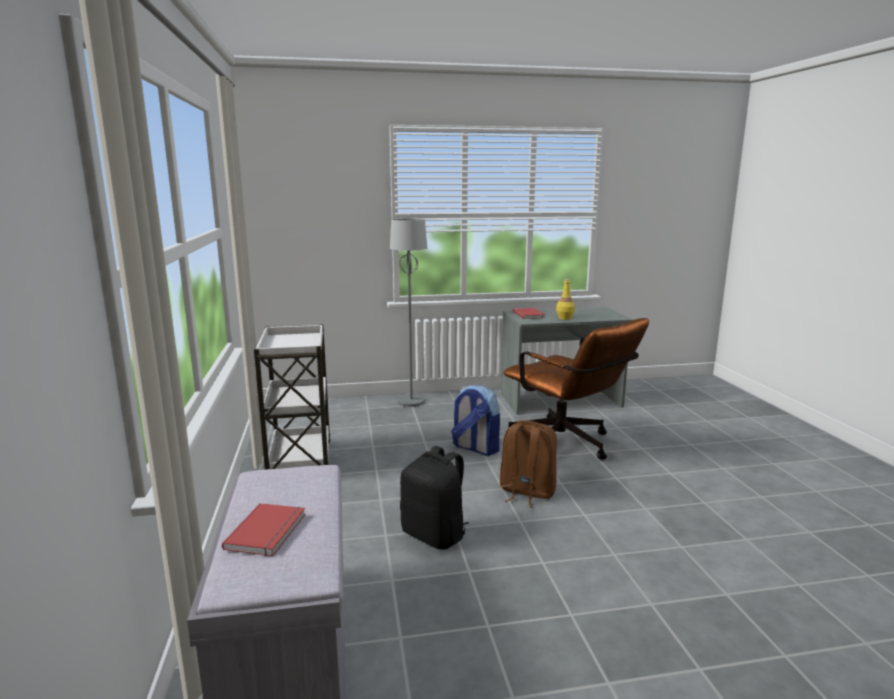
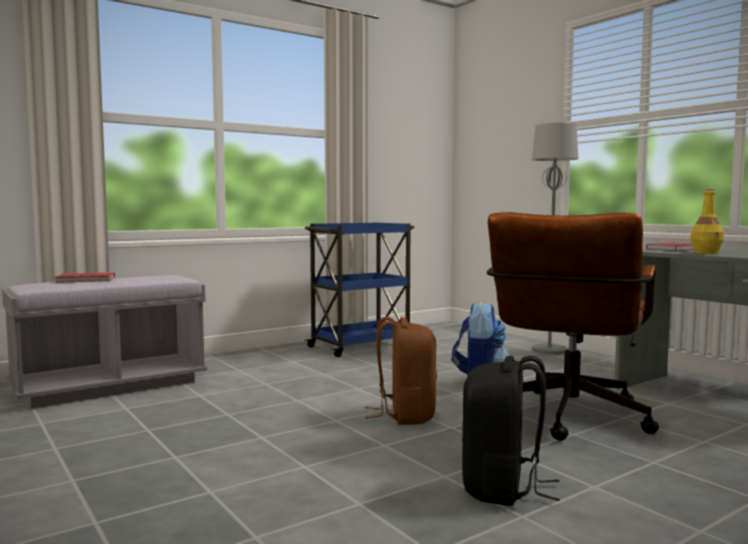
camera: 65 degrees right, 10 degrees down
white cart [254,324,330,470] -> blue cart [305,222,415,357]
black backpack [400,446,469,550] -> black backpack moved to [462,355,560,506]

